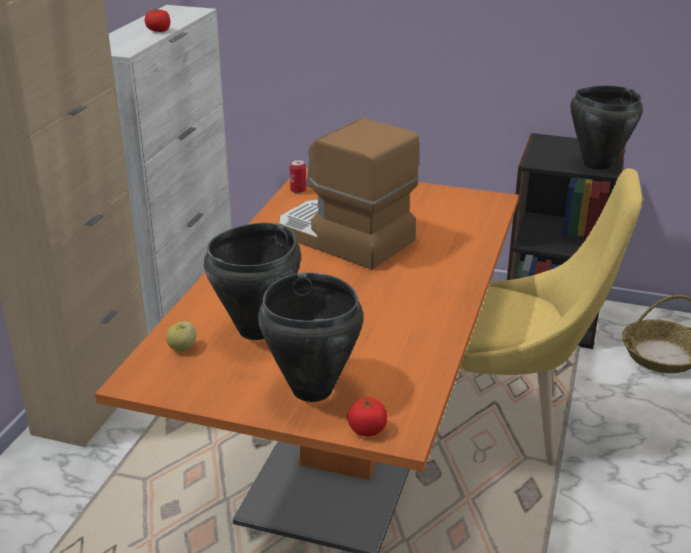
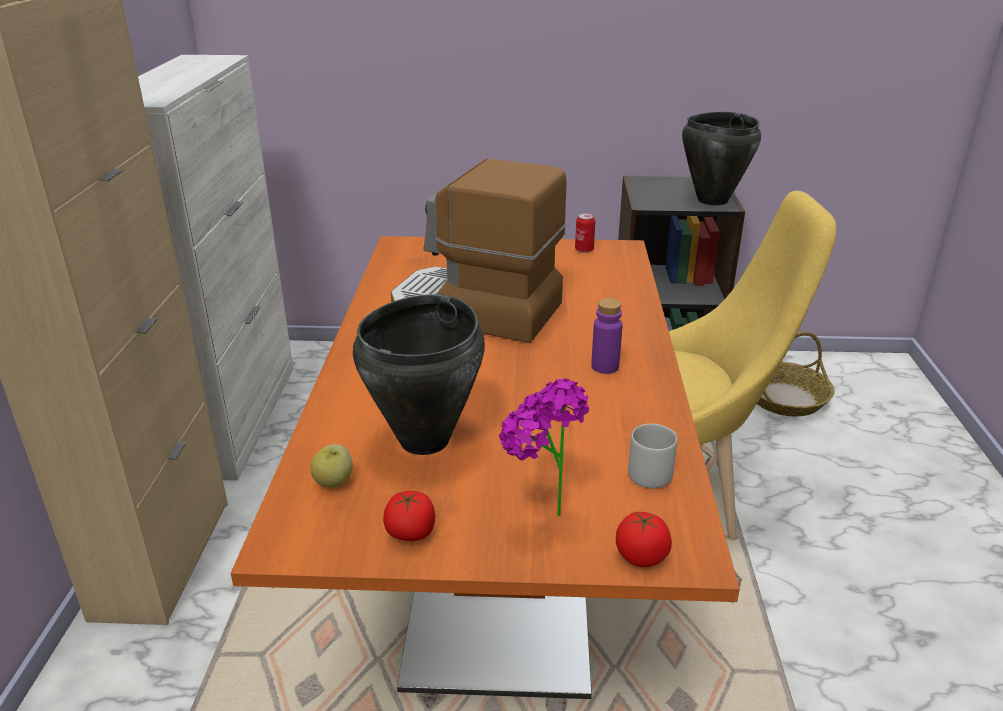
camera: 15 degrees left, 0 degrees up
tomato [145,9,170,32] -> tomato moved to [383,491,435,541]
black cooking pot [258,272,363,402] -> potted plant [499,379,589,516]
can [290,160,306,193] -> can moved to [575,213,595,253]
none -> purple bottle [591,298,623,374]
none -> grey mug [628,424,677,489]

